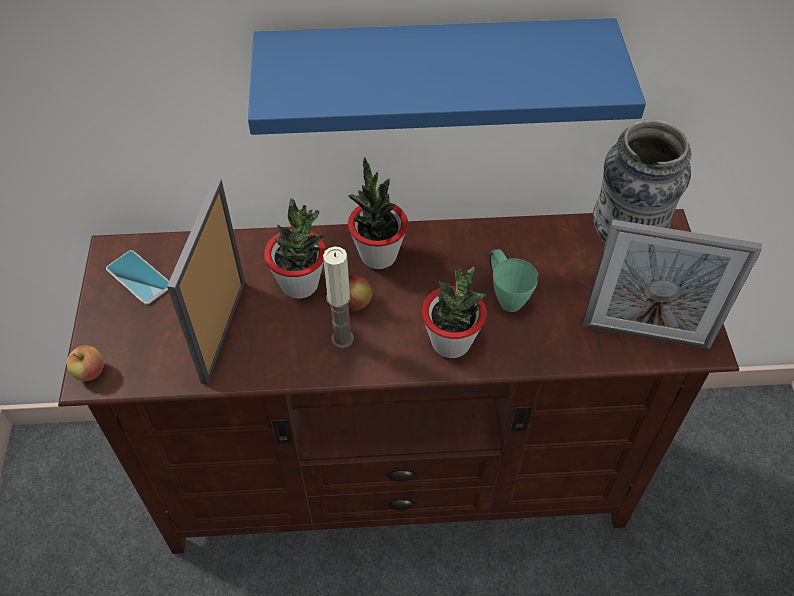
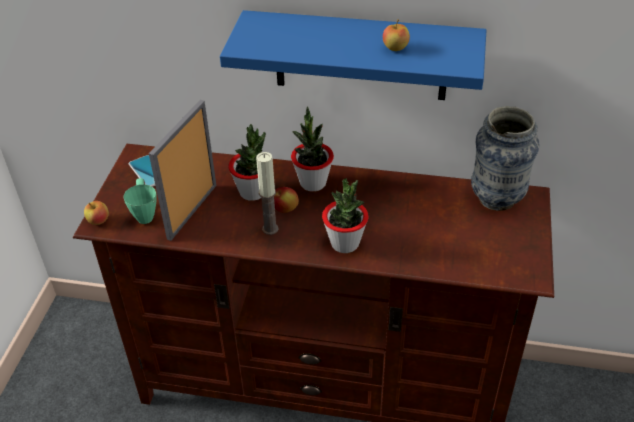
camera: 15 degrees right, 10 degrees down
green mug [489,249,538,312] -> green mug moved to [123,178,157,224]
picture frame [582,219,762,349] -> none
none -> apple [383,20,410,51]

